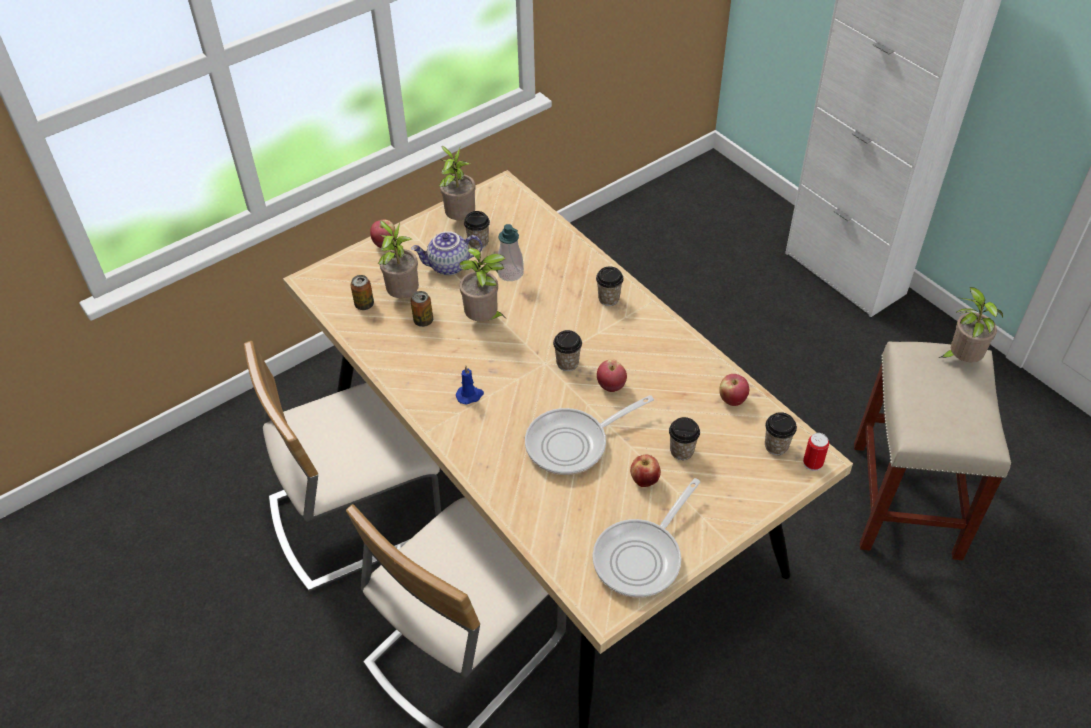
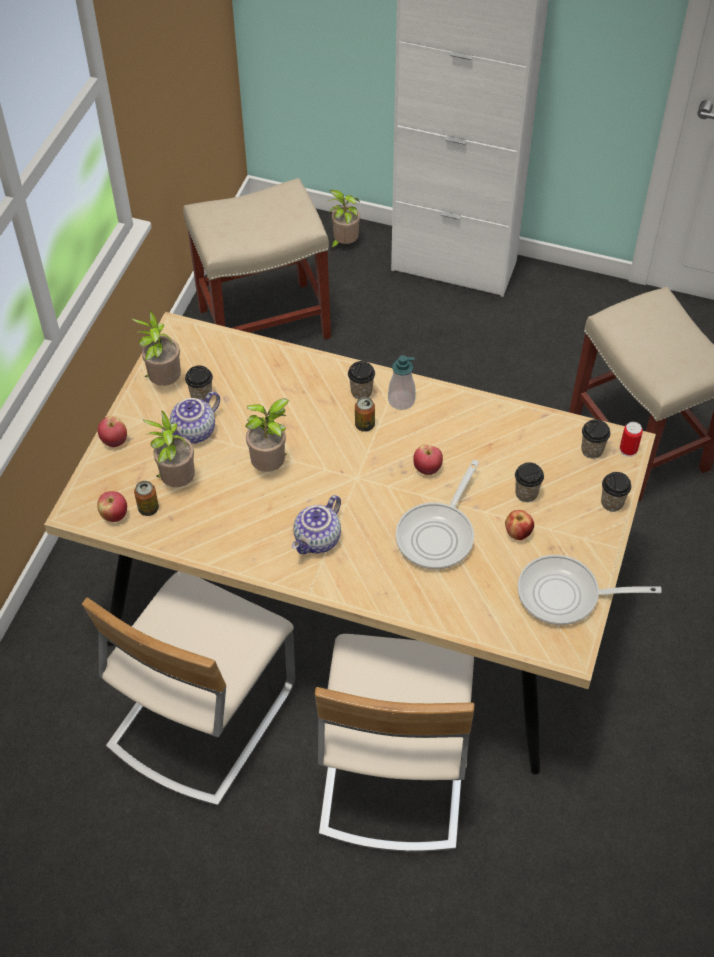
camera: 35 degrees left, 5 degrees up
can [410,291,433,327] -> can moved to [355,397,375,432]
blue candle [456,366,484,405] -> teapot [292,495,341,554]
soap dispenser [497,224,524,281] -> soap dispenser moved to [388,355,416,410]
cup [553,330,582,371] -> cup moved to [601,472,632,512]
frying pan [593,478,700,598] -> frying pan turned 90 degrees clockwise [518,555,662,625]
apple [719,374,749,406] -> apple moved to [97,491,127,522]
potted plant [939,287,1003,363] -> potted plant moved to [328,190,360,249]
none -> beige stool [183,178,331,340]

